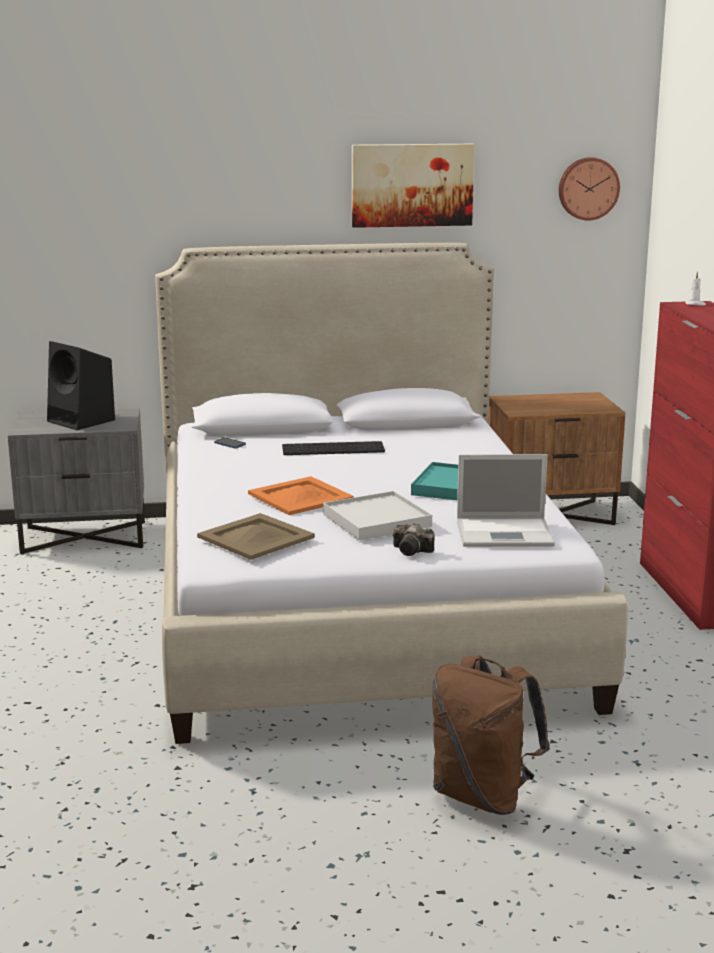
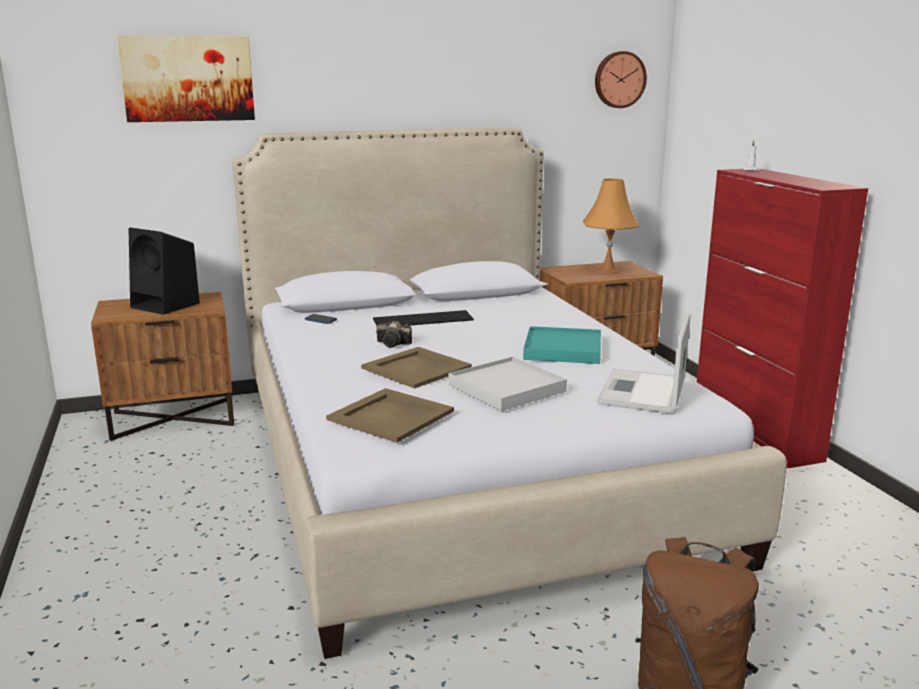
camera: 10 degrees left, 0 degrees up
grey nightstand [8,408,145,554] -> brown nightstand [91,292,234,441]
orange tray [248,476,354,515] -> beige tray [361,347,472,389]
picture [352,144,474,228] -> picture moved to [117,35,255,122]
camera [393,523,434,556] -> camera moved to [376,321,412,348]
laptop [457,454,555,547] -> laptop turned 120 degrees clockwise [597,312,691,413]
none -> orange table lamp [583,178,640,273]

